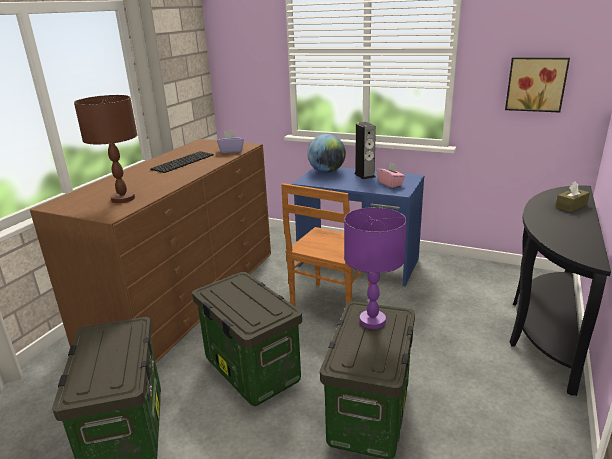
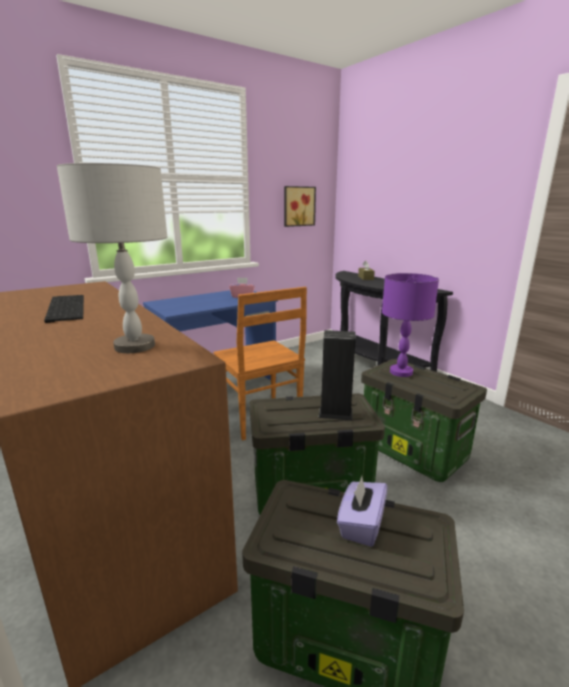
camera: 60 degrees left, 5 degrees down
brown table lamp [74,95,138,203] -> grey table lamp [57,163,167,353]
purple tissue box [217,130,244,153] -> purple tissue box moved to [337,476,387,547]
globe [307,134,346,173] -> none
speaker [354,122,376,179] -> speaker moved to [318,330,356,420]

